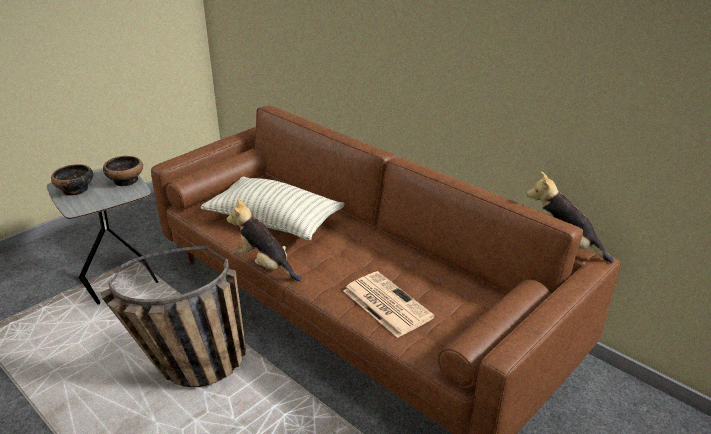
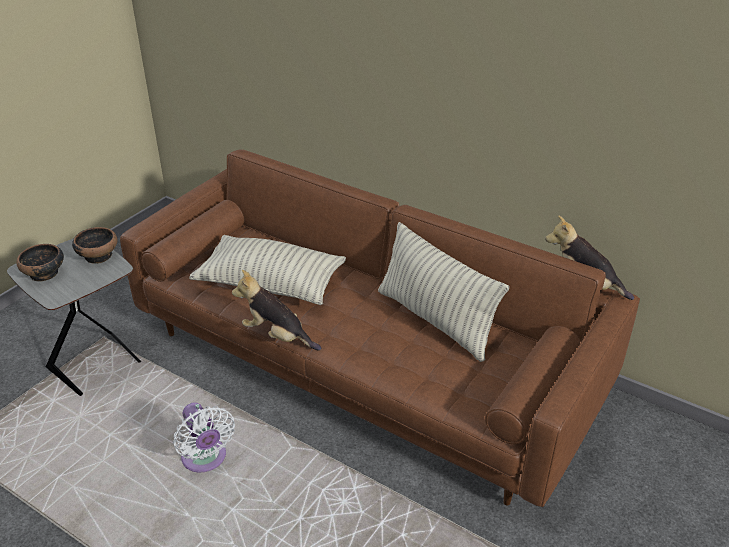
camera: 10 degrees left, 5 degrees up
basket [101,246,246,387] -> white fan [173,402,235,472]
newspaper [343,271,435,338] -> none
none -> pillow [378,222,509,362]

